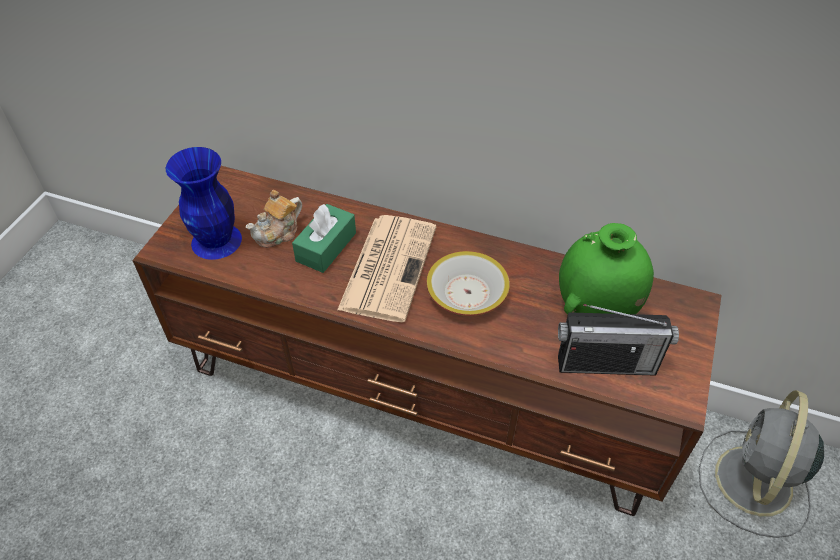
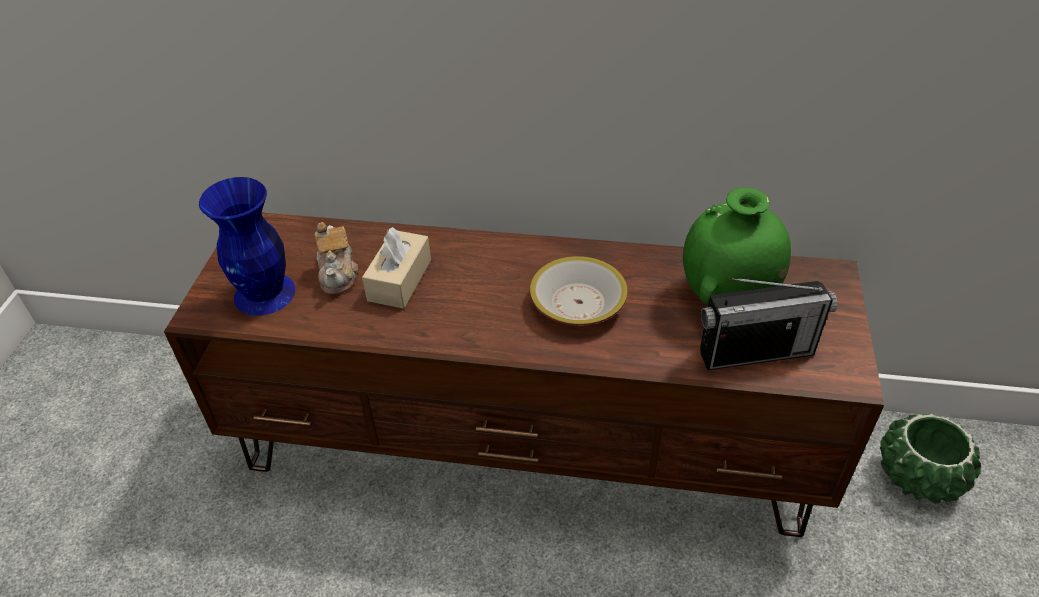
camera: 10 degrees left, 5 degrees down
teapot [246,190,302,248] -> teapot turned 45 degrees counterclockwise [315,222,358,294]
green tissue box [292,204,356,273] -> beige tissue box [362,227,431,309]
newspaper [337,215,436,322] -> none
grey fan [699,390,824,538] -> green planter [880,413,981,503]

